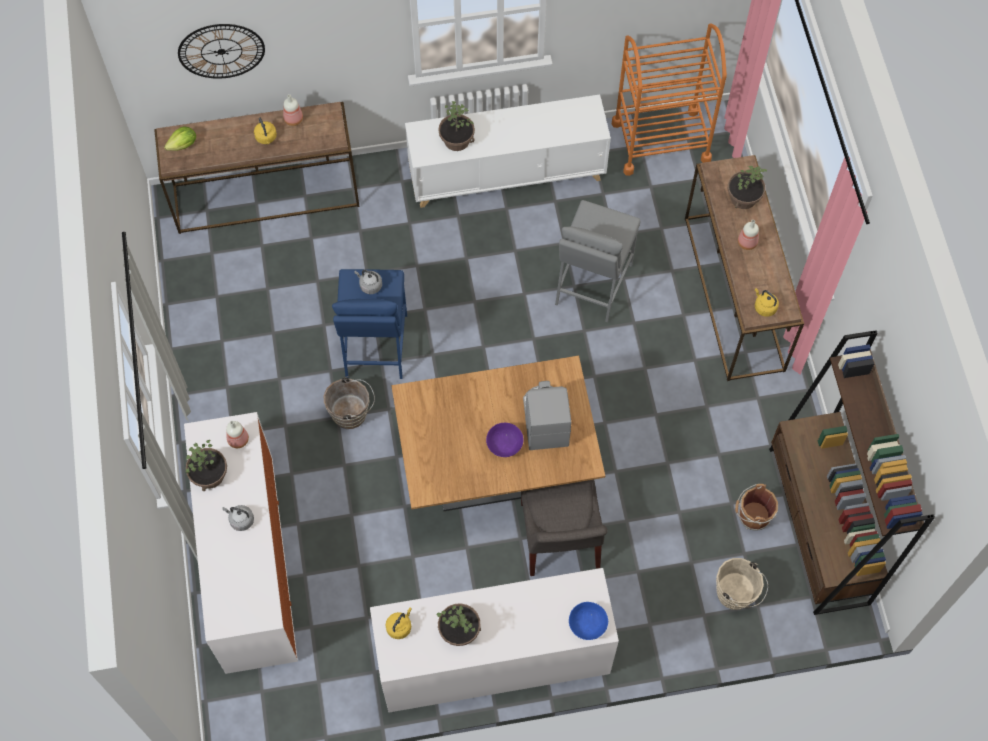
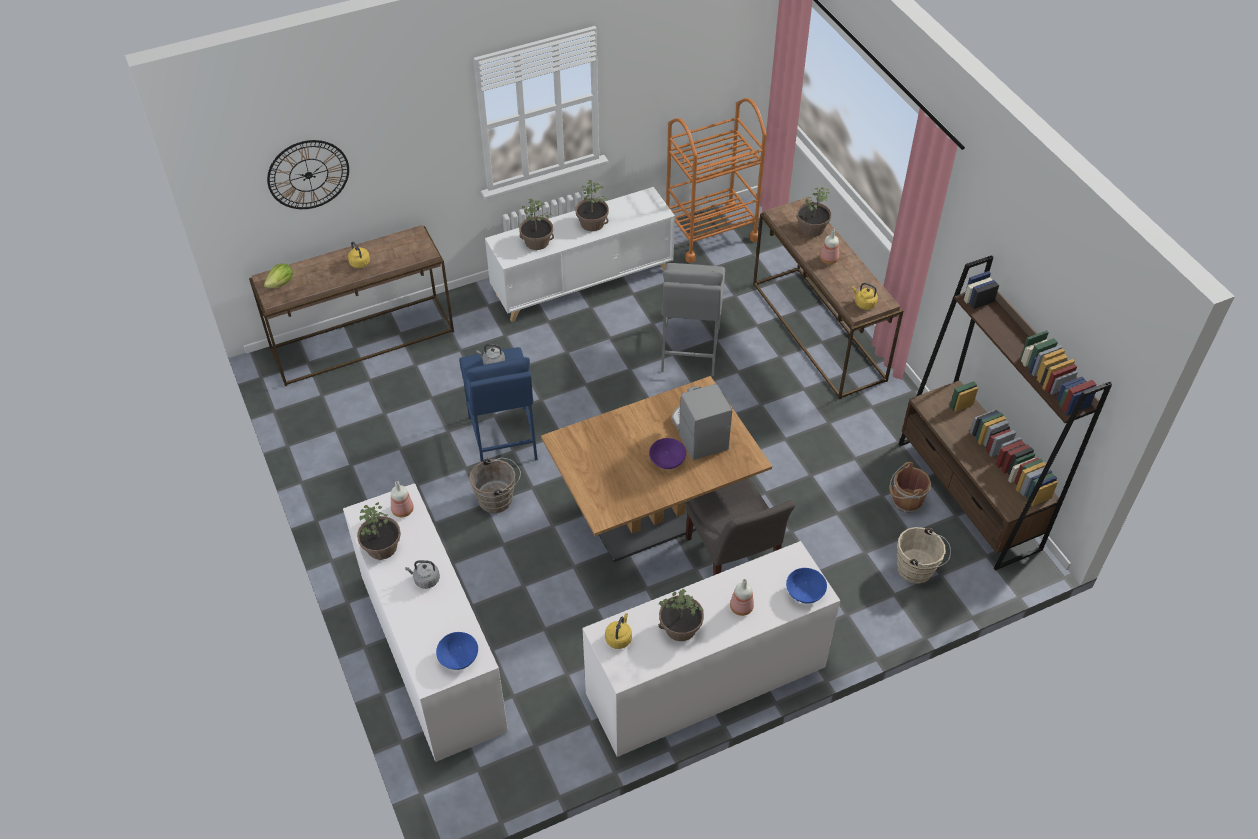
camera: 15 degrees left, 15 degrees down
bottle [283,94,303,126] -> bottle moved to [730,579,754,616]
none -> blue bowl [436,632,478,670]
none -> potted plant [575,180,609,231]

